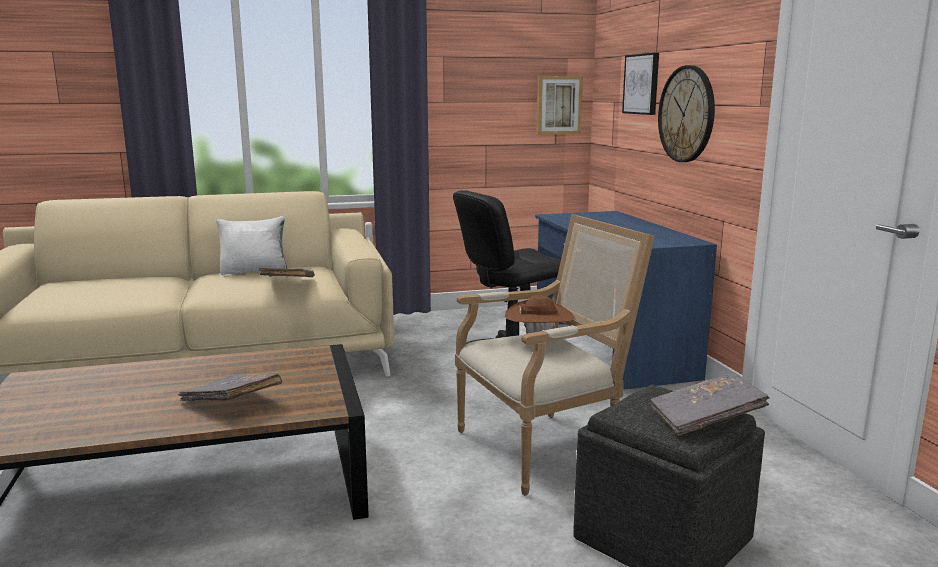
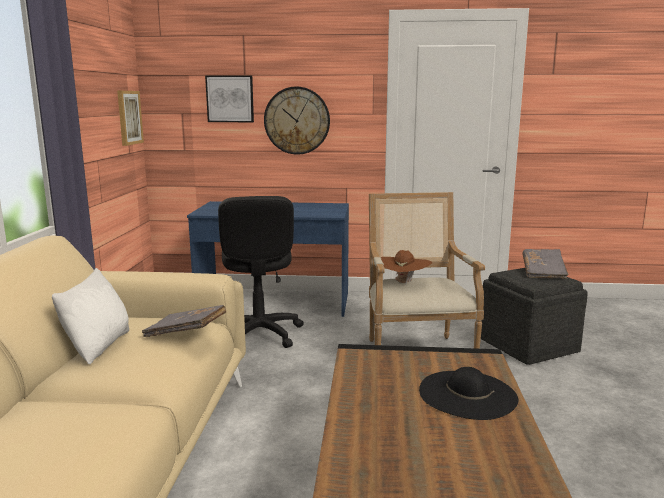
camera: 70 degrees left, 0 degrees up
grey book [178,374,282,401] -> black hat [419,367,518,420]

